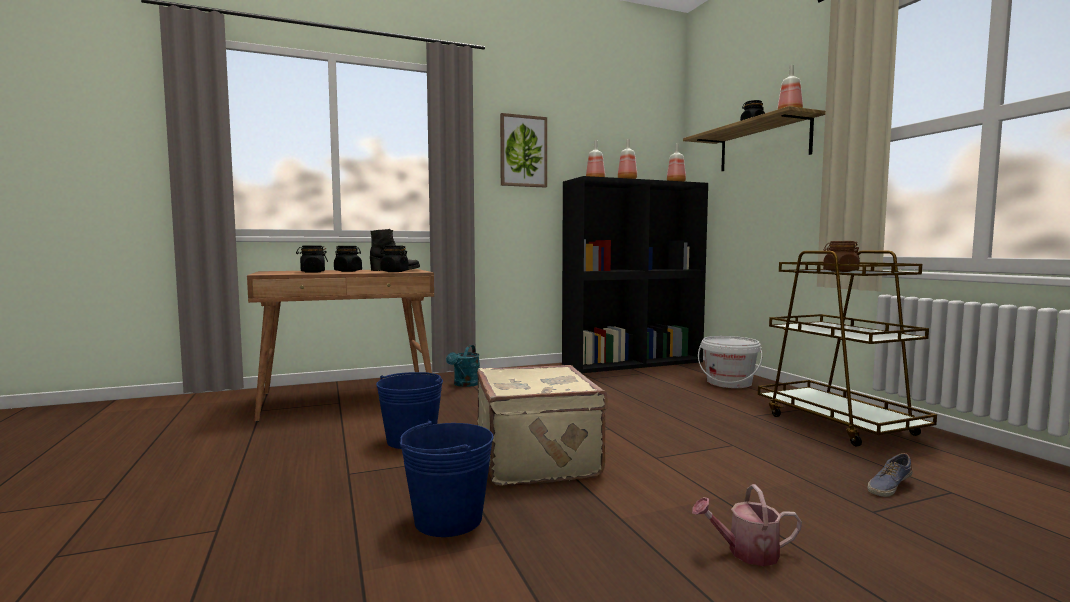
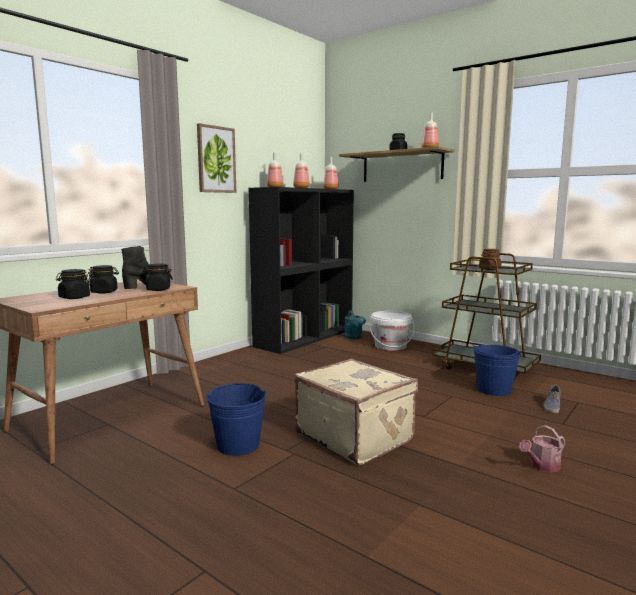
camera: 30 degrees left, 5 degrees up
blue bucket [400,420,494,537] -> blue bucket moved to [473,345,522,396]
turquoise watering can [446,345,480,387] -> turquoise watering can moved to [344,310,366,339]

